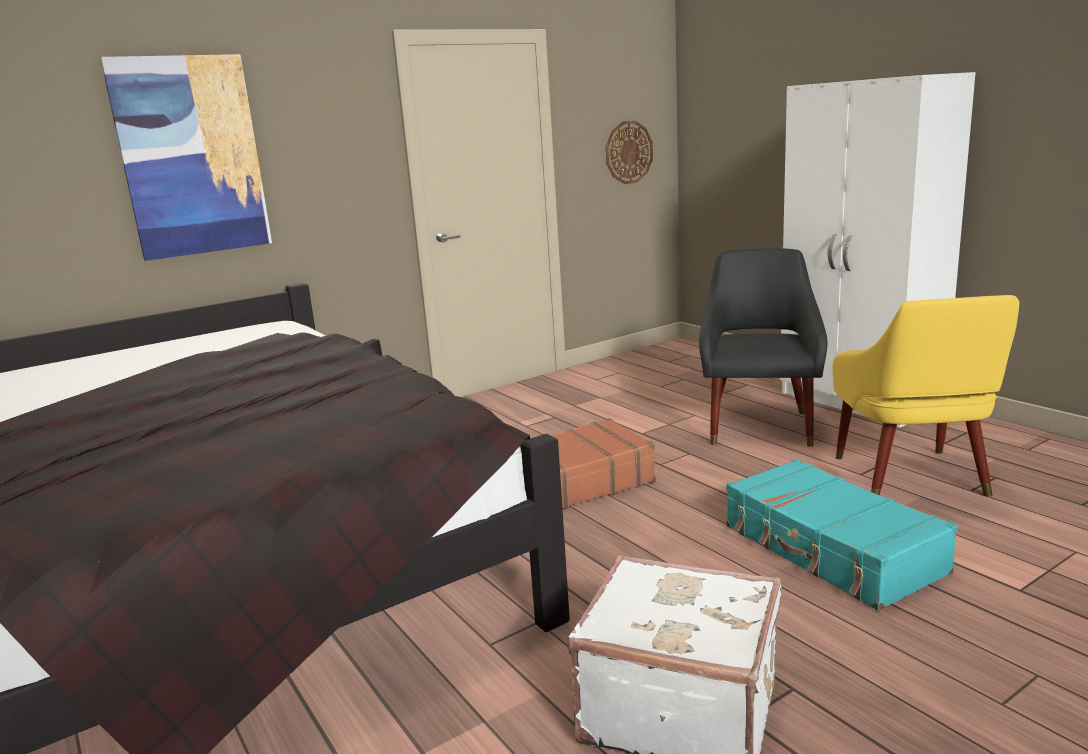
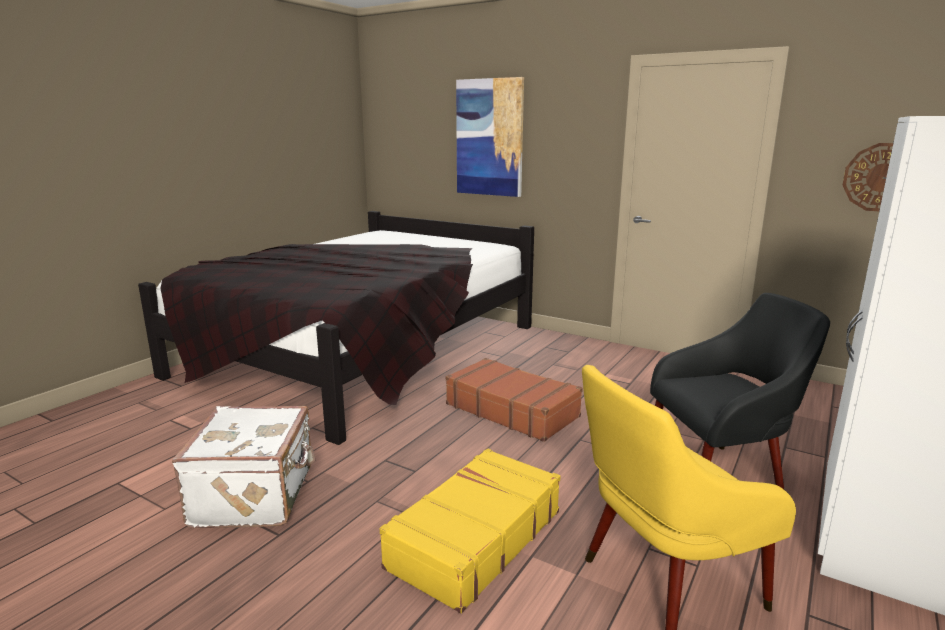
camera: 65 degrees right, 0 degrees up
turquoise suitcase [726,459,958,611] -> yellow suitcase [379,448,560,613]

